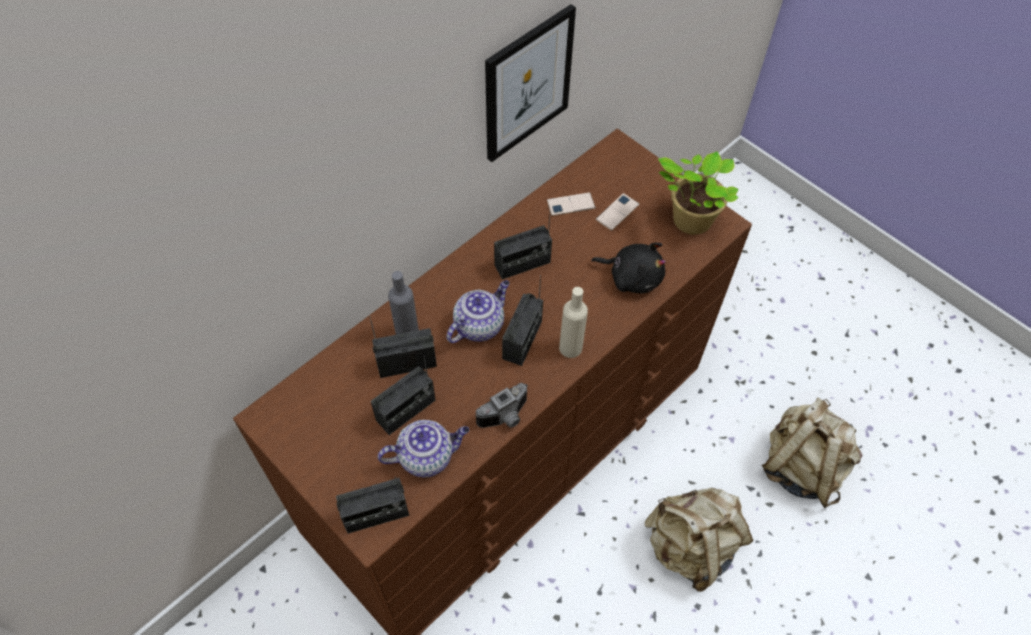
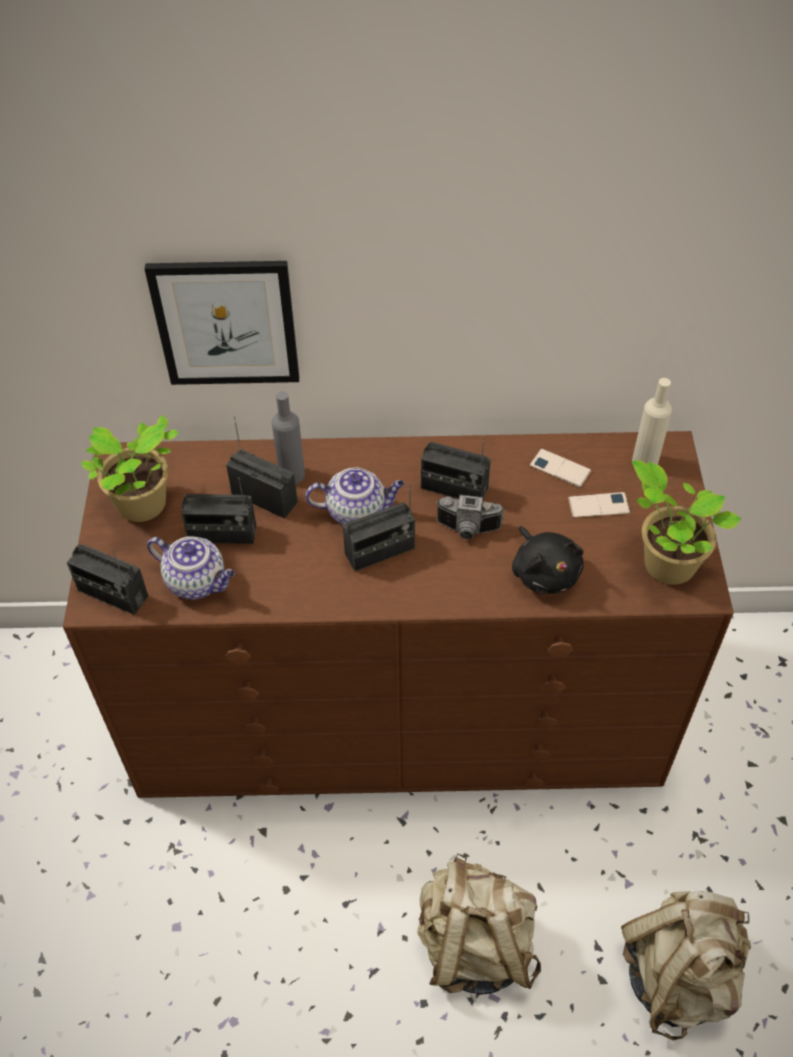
camera: 45 degrees right, 5 degrees down
camera [475,383,527,428] -> camera moved to [436,495,505,539]
picture [485,4,576,162] -> picture moved to [145,261,299,385]
beige bottle [559,287,588,358] -> beige bottle moved to [632,378,672,465]
none -> potted plant [81,415,179,522]

